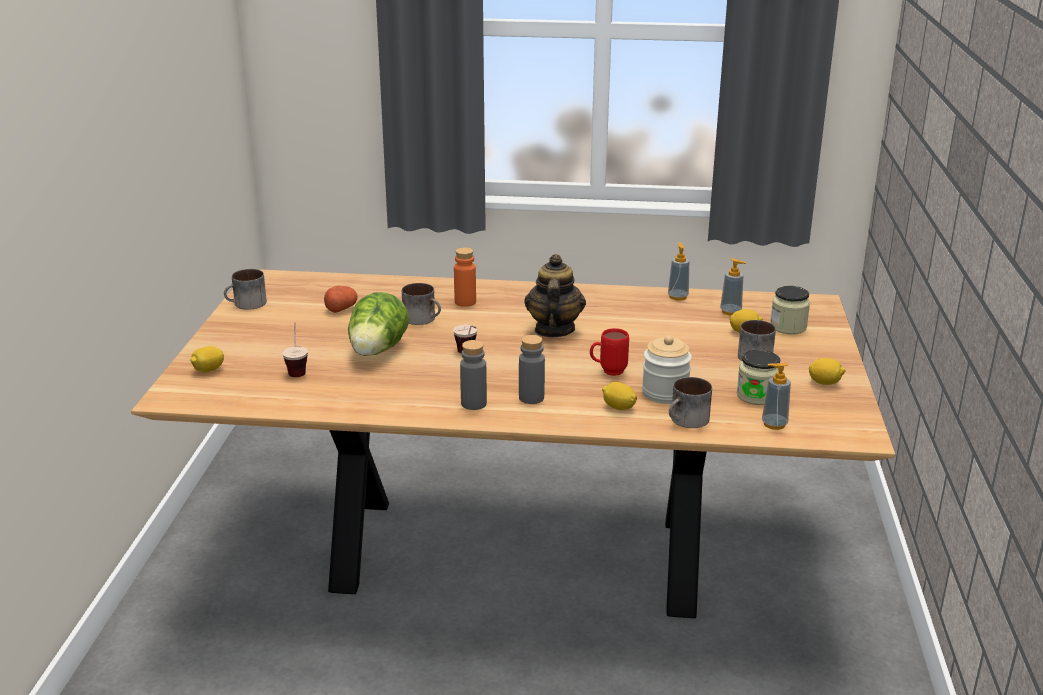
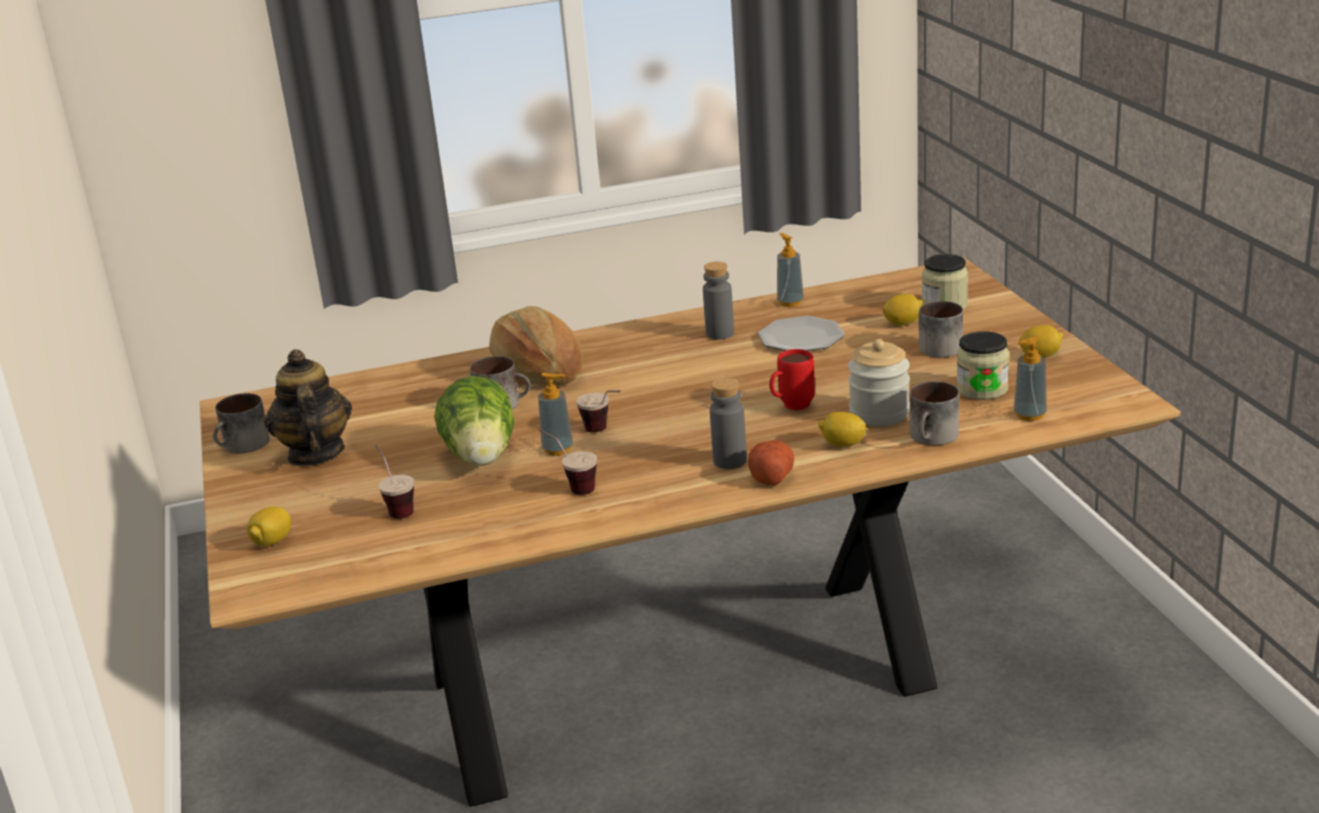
camera: 20 degrees left, 0 degrees up
potato [324,285,358,313] -> potato moved to [748,440,794,485]
orange bottle [454,247,476,307] -> bread [489,306,583,386]
grey bottle [460,340,487,410] -> grey bottle moved to [703,262,734,339]
teapot [525,254,586,337] -> teapot moved to [264,349,352,467]
soap dispenser [720,258,746,315] -> soap dispenser moved to [538,373,573,456]
none -> cup [539,429,597,495]
none -> plate [758,316,845,351]

